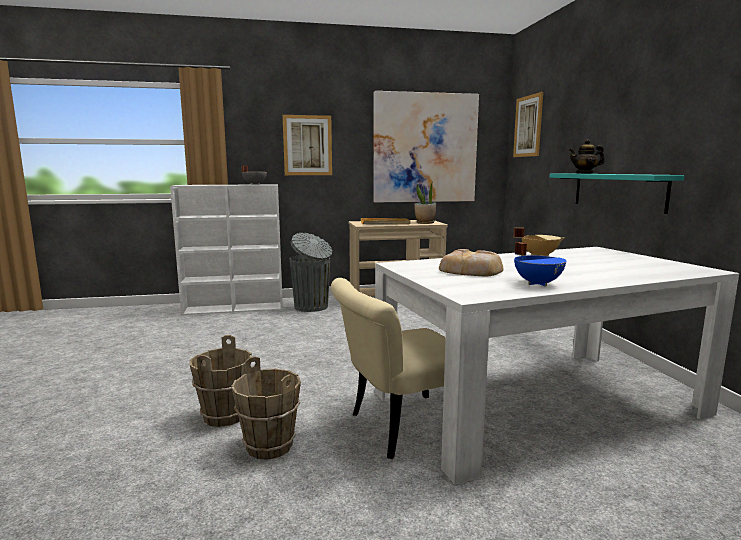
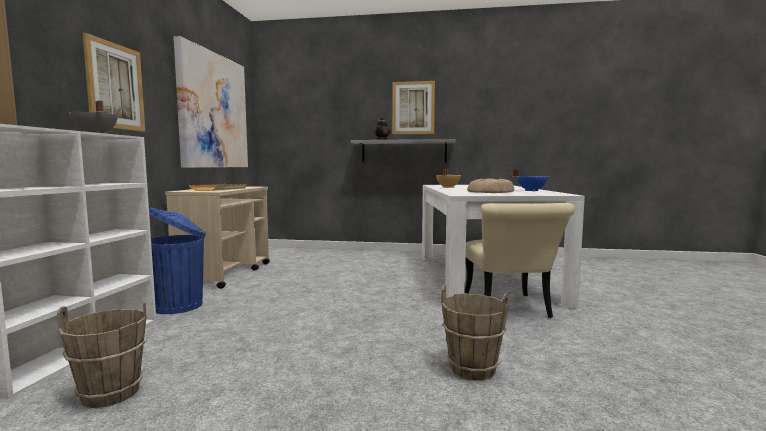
camera: 70 degrees left, 5 degrees down
brown bucket [231,356,301,460] -> brown bucket moved to [57,297,147,408]
grey trash can [289,233,332,312] -> blue trash can [149,207,206,314]
potted plant [414,183,436,224] -> none
picture [513,92,543,157] -> picture moved to [392,81,435,134]
turquoise shelf [549,174,684,214] -> grey shelf [350,139,456,163]

